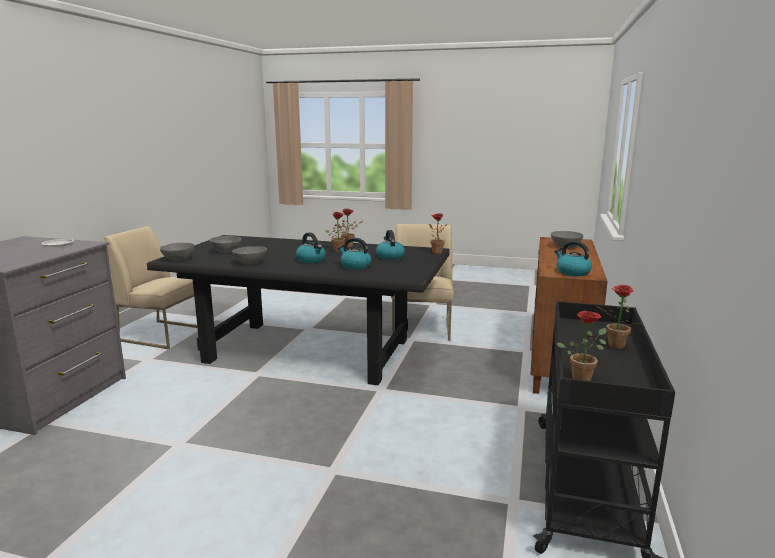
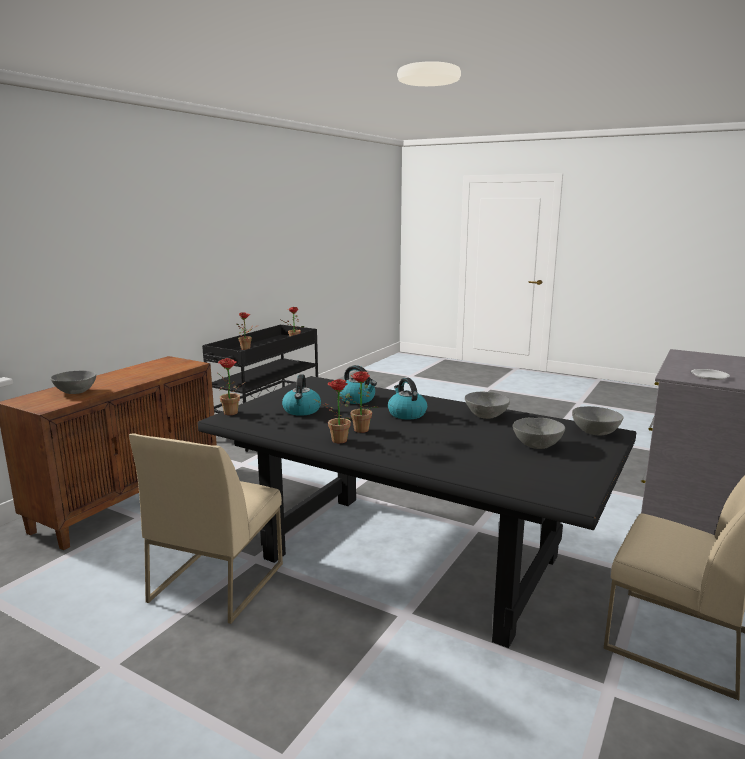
camera: 165 degrees left, 0 degrees up
kettle [554,241,592,276] -> none

